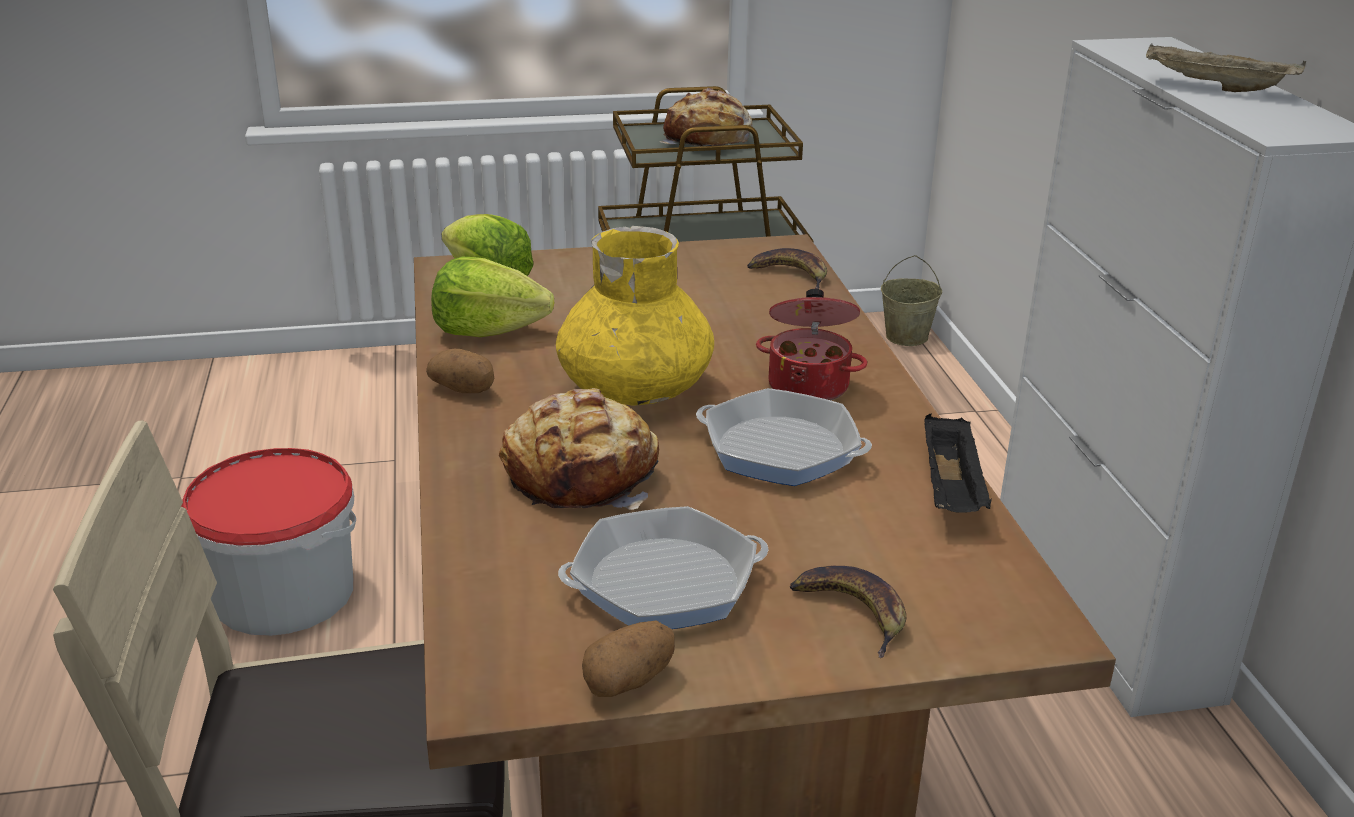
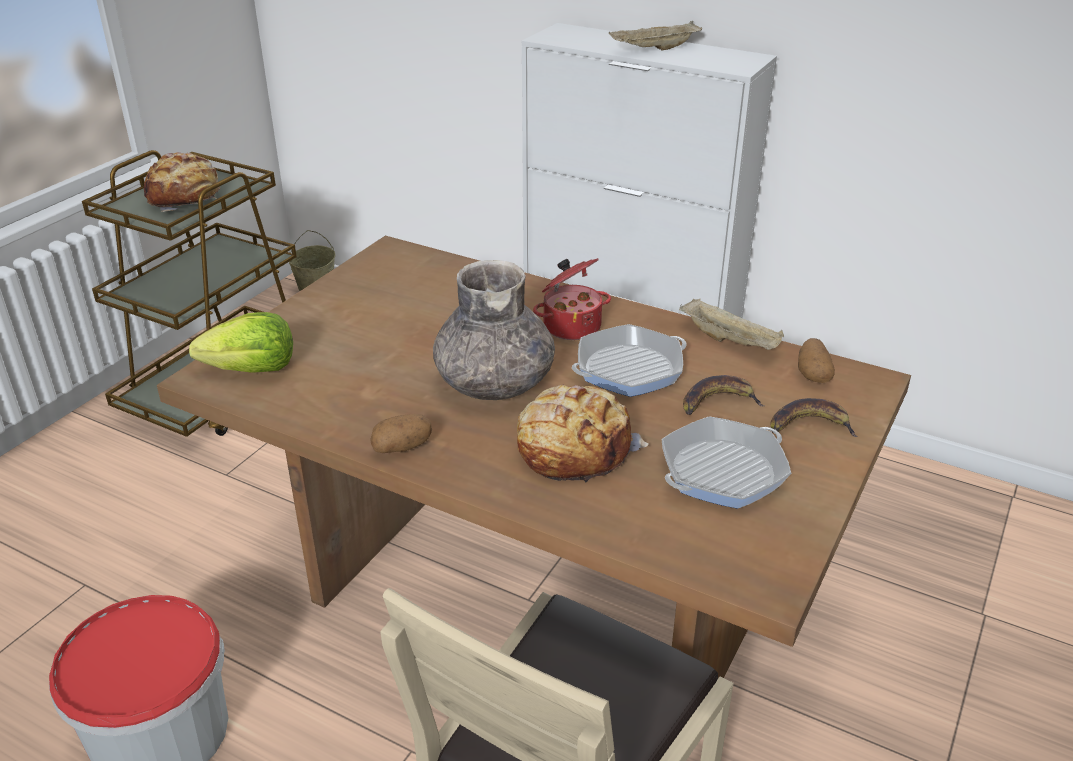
camera: 50 degrees left, 5 degrees up
lettuce [431,257,554,337] -> none
yellow vase [556,226,714,406] -> grey vase [433,260,555,400]
frying pan [558,506,769,629] -> frying pan turned 150 degrees counterclockwise [661,416,791,509]
potato [582,621,675,697] -> potato moved to [798,338,835,383]
banana [747,248,827,289] -> banana moved to [683,375,764,415]
black tray [925,414,992,513] -> beige tray [679,299,784,350]

